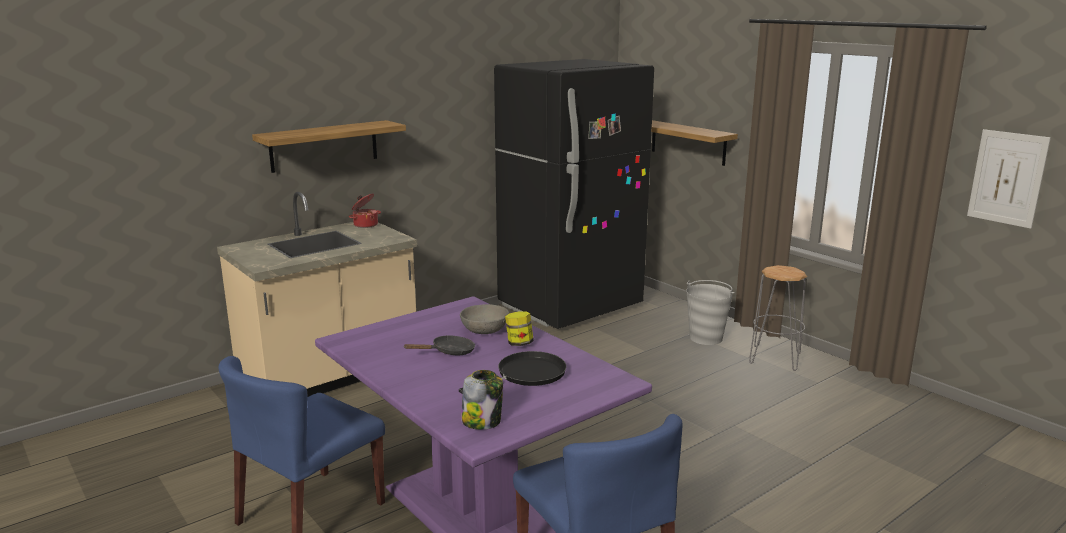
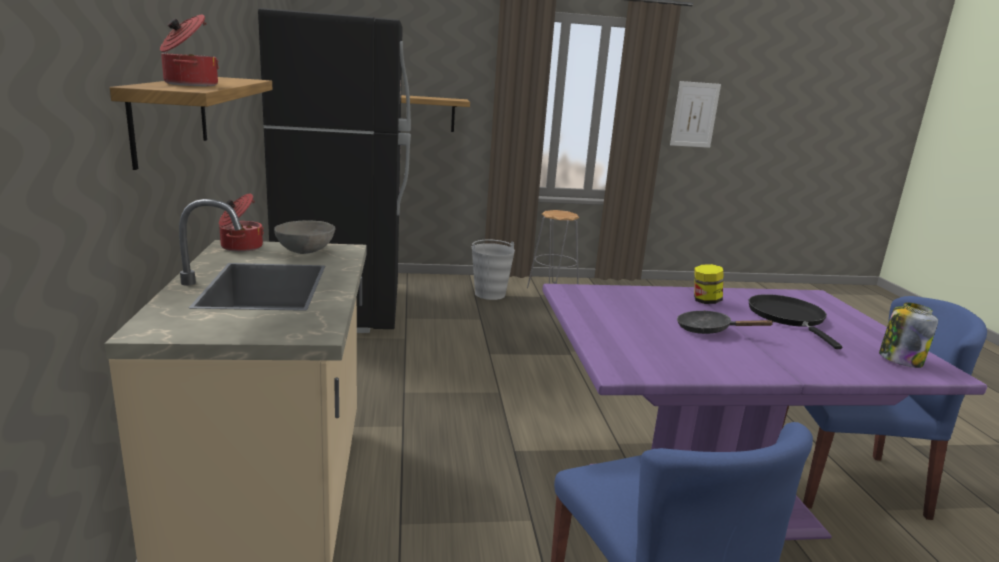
camera: 60 degrees left, 0 degrees up
black frying pan [404,335,475,355] -> black frying pan turned 75 degrees counterclockwise [677,310,775,334]
grey bowl [460,304,509,334] -> grey bowl moved to [274,220,336,254]
none -> cooking pot [160,14,219,86]

